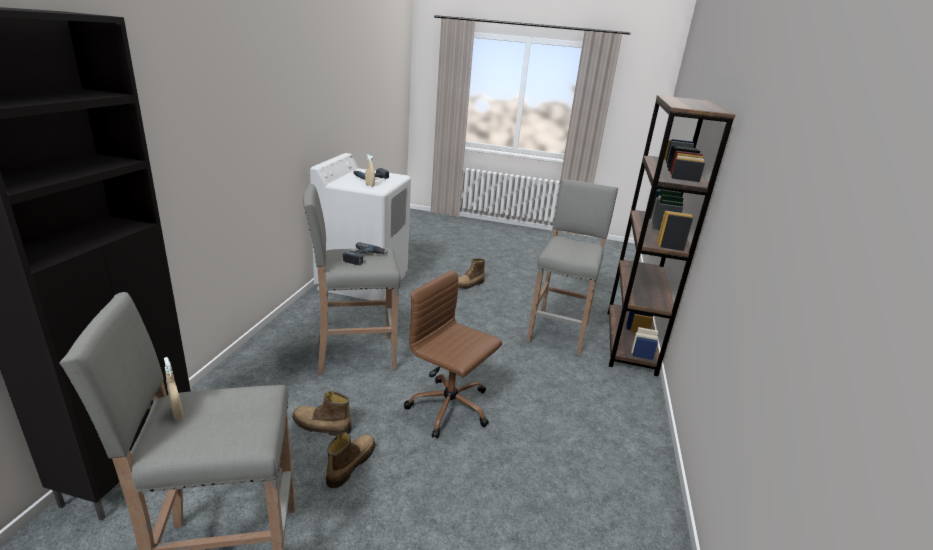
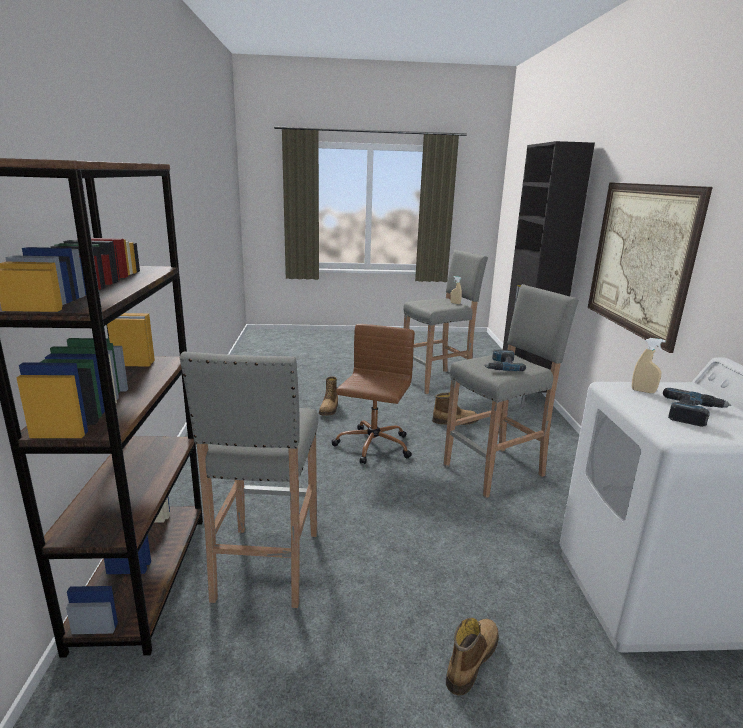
camera: 165 degrees right, 5 degrees down
boot [326,432,375,488] -> boot moved to [319,376,338,416]
brown office chair [404,270,502,438] -> brown office chair turned 90 degrees counterclockwise [332,324,415,464]
none -> picture [588,182,713,353]

